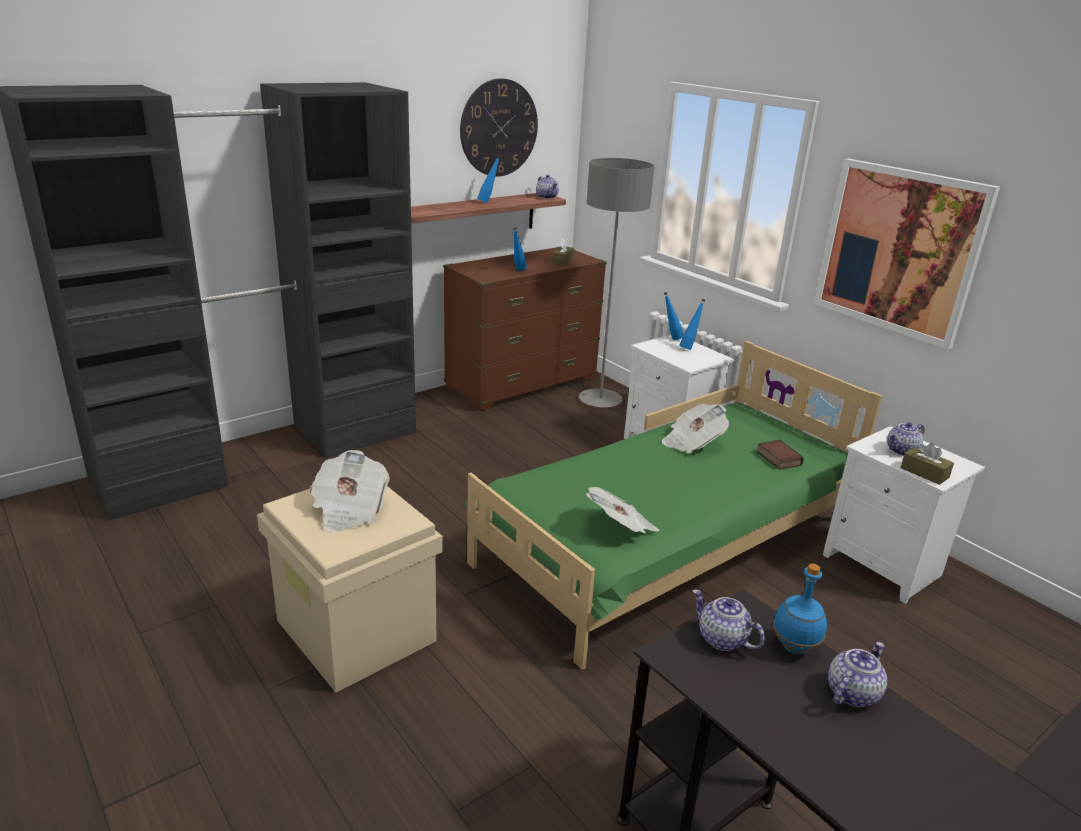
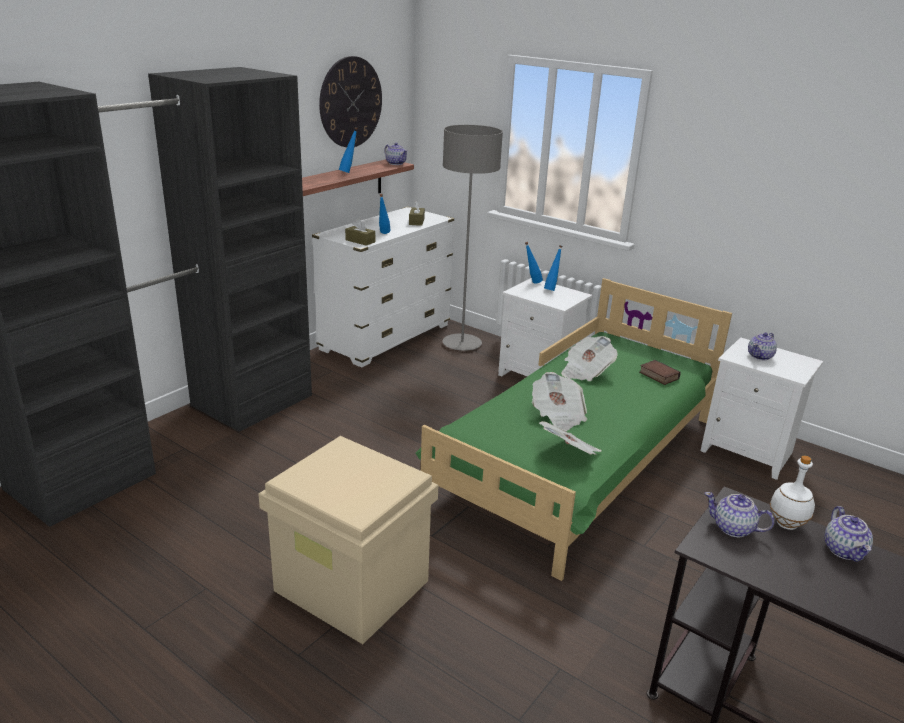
camera: 15 degrees left, 0 degrees up
newspaper [310,450,390,532] -> newspaper moved to [532,372,587,431]
brown dresser [443,247,607,411] -> white dresser [312,207,454,368]
blue bottle [773,564,827,654] -> white bottle [770,455,815,530]
picture [814,159,1000,349] -> none
teapot [828,642,887,707] -> teapot turned 150 degrees clockwise [824,506,873,562]
brown tissue box [900,443,954,485] -> brown tissue box moved to [345,219,375,246]

